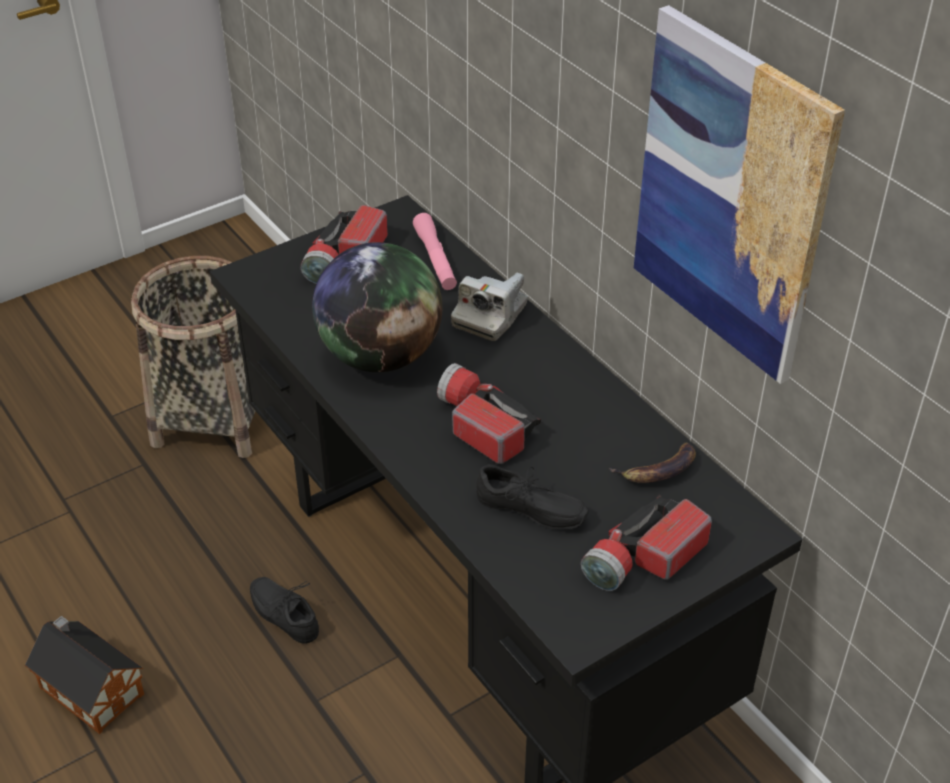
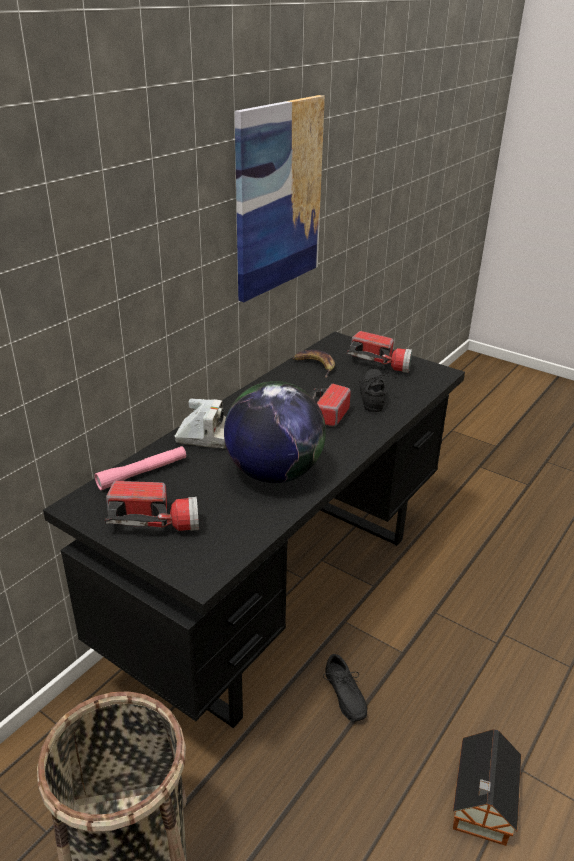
camera: 110 degrees left, 10 degrees down
black shoe [250,577,319,644] -> black shoe turned 45 degrees counterclockwise [323,654,367,721]

